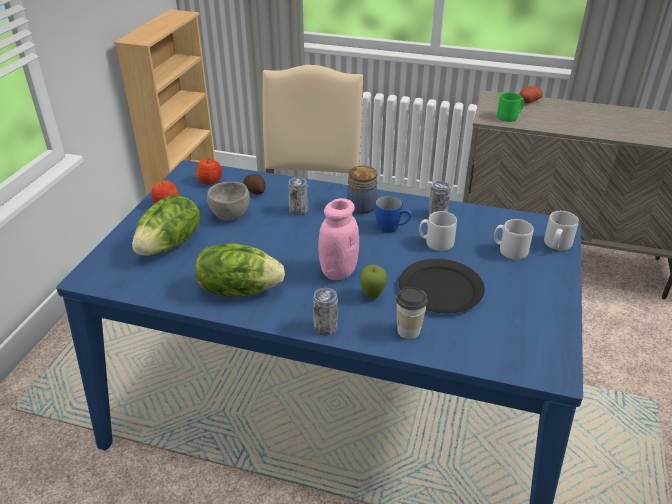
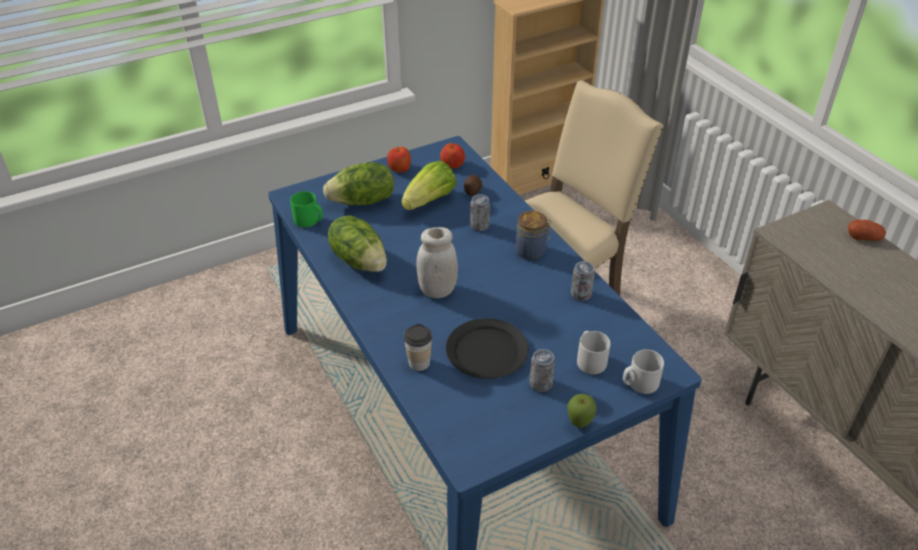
camera: 45 degrees right, 5 degrees up
grey bowl [207,182,250,220] -> lettuce [402,161,456,210]
can [313,288,338,335] -> can moved to [529,349,555,392]
pink jar [318,198,359,280] -> white jar [416,227,458,298]
apple [359,265,387,299] -> apple moved to [567,394,596,428]
blue mug [375,196,412,233] -> none
grey mug [419,211,457,251] -> none
green mug [497,92,524,122] -> green mug moved to [290,191,323,227]

